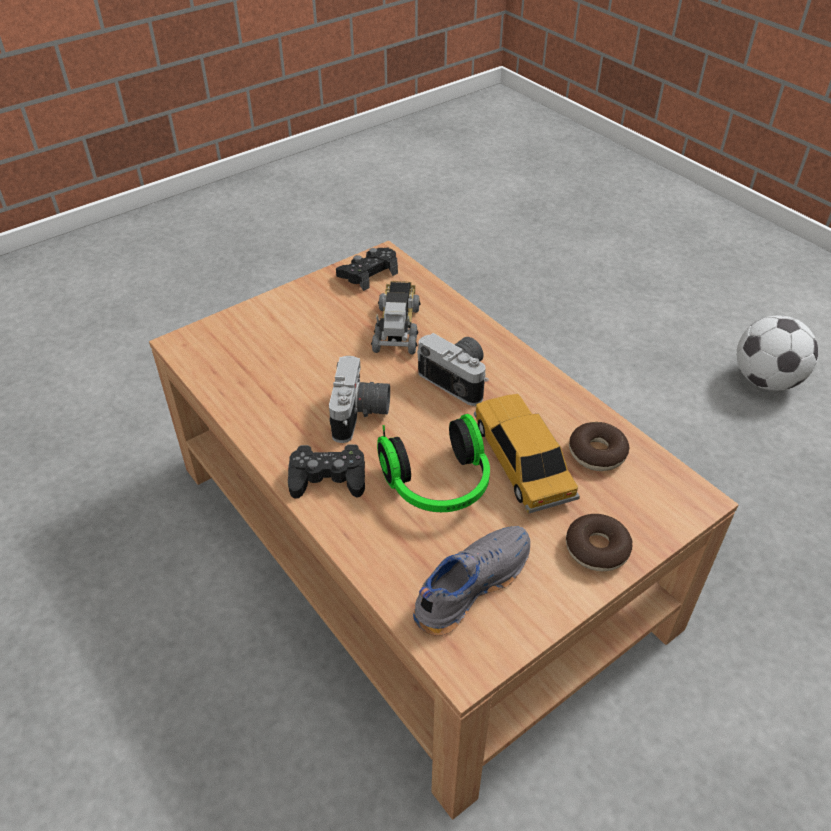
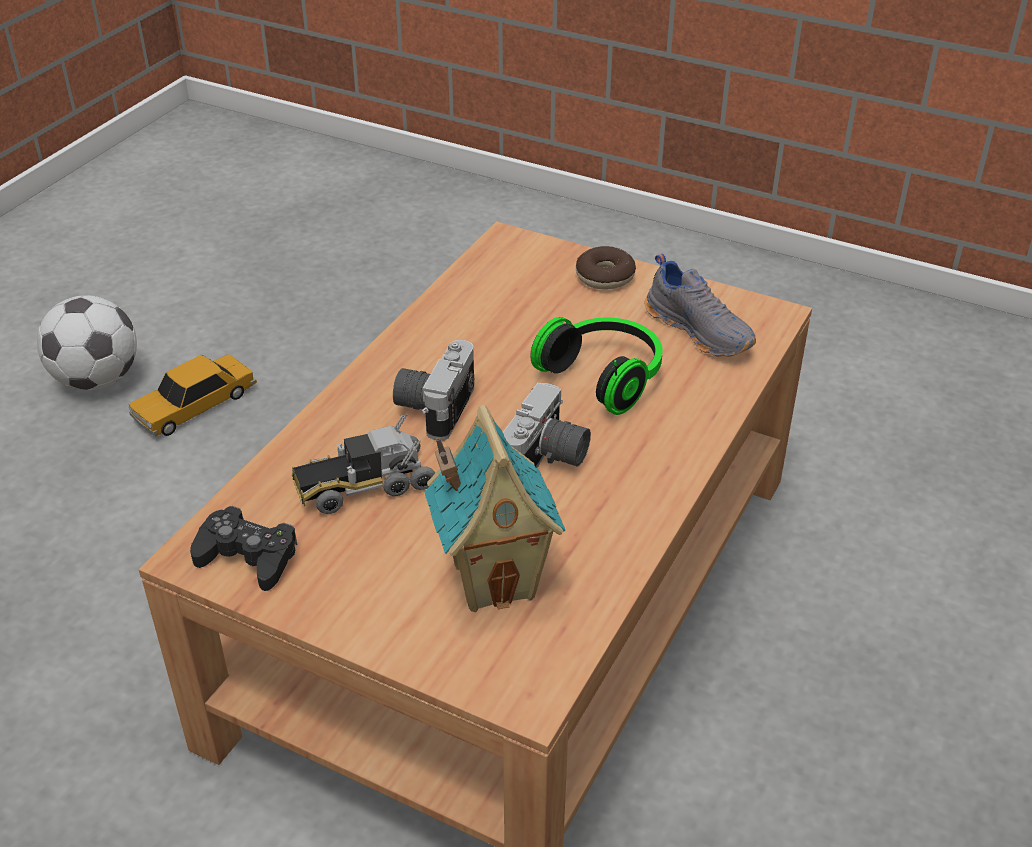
camera: 115 degrees left, 5 degrees down
black game controller [288,444,365,498] -> none
camera [329,356,390,443] -> camera turned 135 degrees clockwise [503,383,591,468]
grey shoe [413,526,530,636] -> grey shoe turned 150 degrees counterclockwise [645,254,756,357]
toy car [474,394,580,514] -> toy car moved to [129,354,257,436]
donut [569,422,629,471] -> none
none -> toy house [424,405,565,612]

